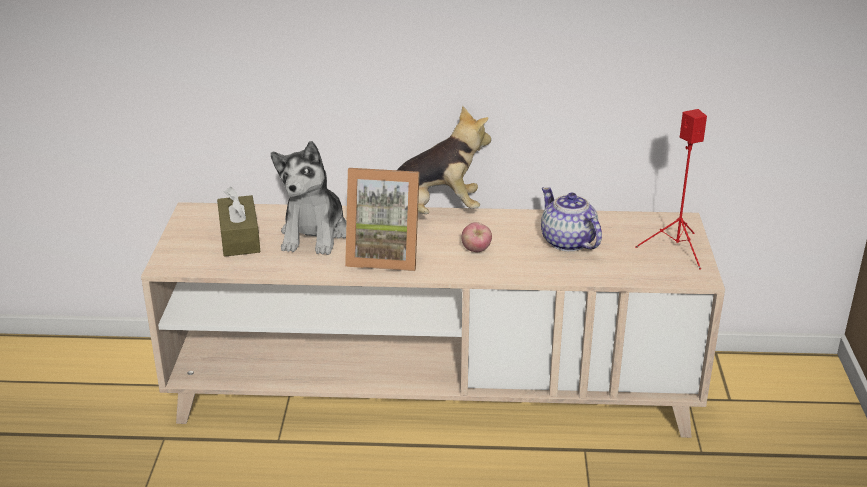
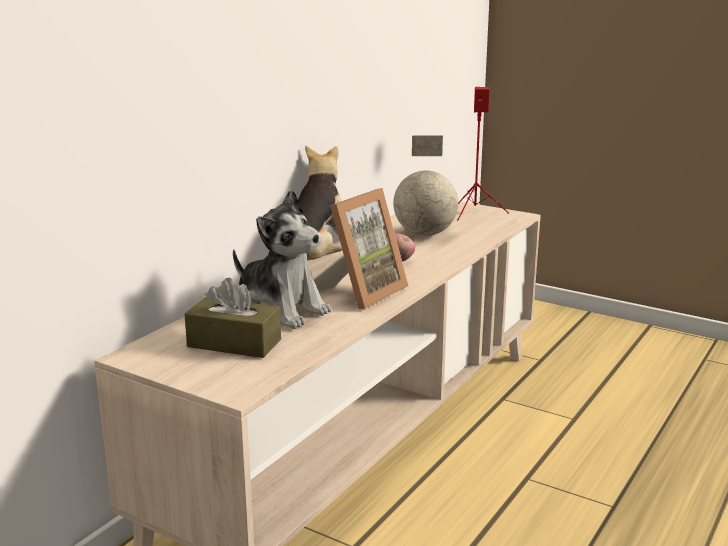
camera: 60 degrees left, 10 degrees down
teapot [541,187,602,252] -> globe [393,135,458,236]

